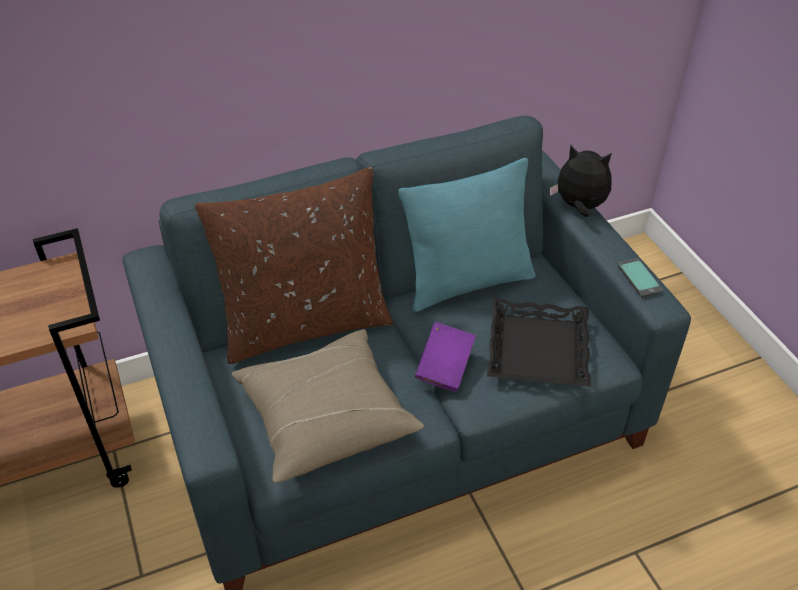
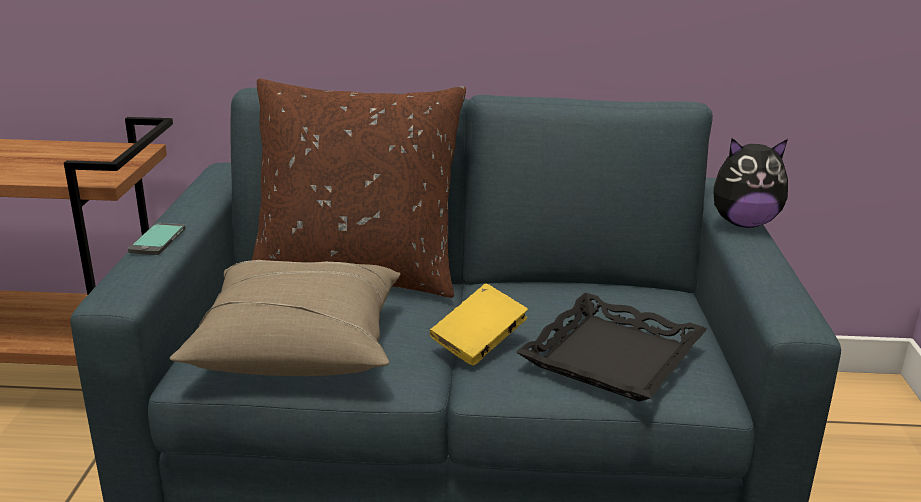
camera: 25 degrees right, 20 degrees down
turquoise pillow [398,158,536,312] -> none
purple book [415,322,476,392] -> yellow book [429,283,528,366]
plush toy [550,145,612,217] -> plush toy turned 135 degrees clockwise [713,138,788,228]
phone [618,258,663,298] -> phone moved to [128,223,185,255]

